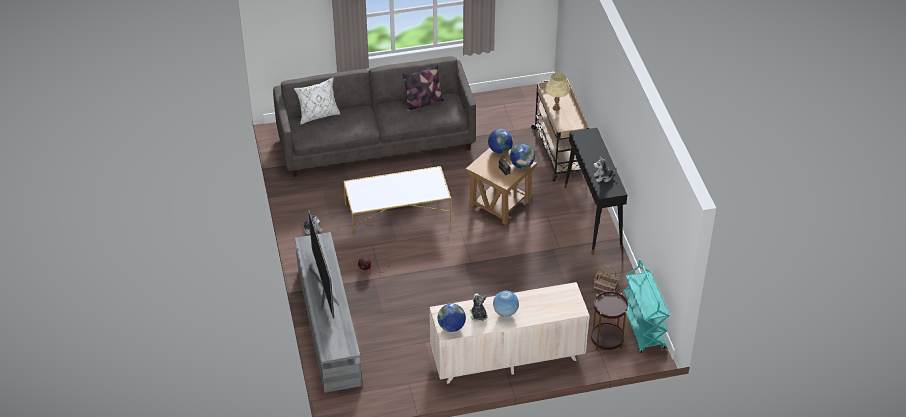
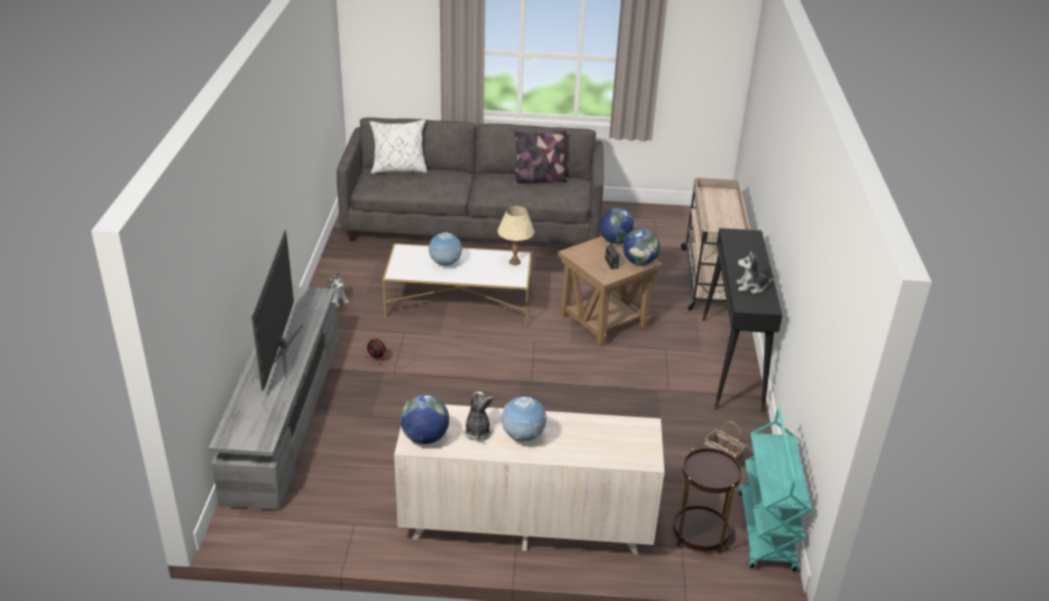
camera: 15 degrees right, 10 degrees down
beige table lamp [545,72,570,111] -> beige table lamp moved to [498,206,534,265]
none -> globe [429,232,462,266]

